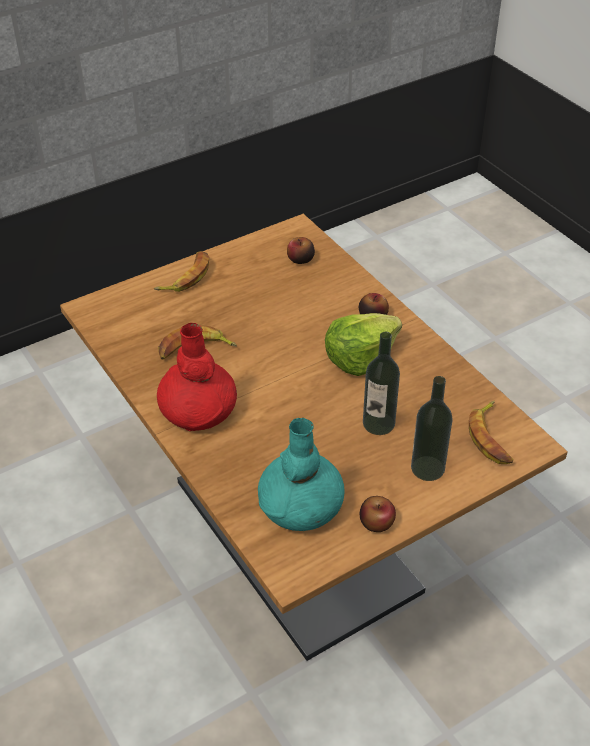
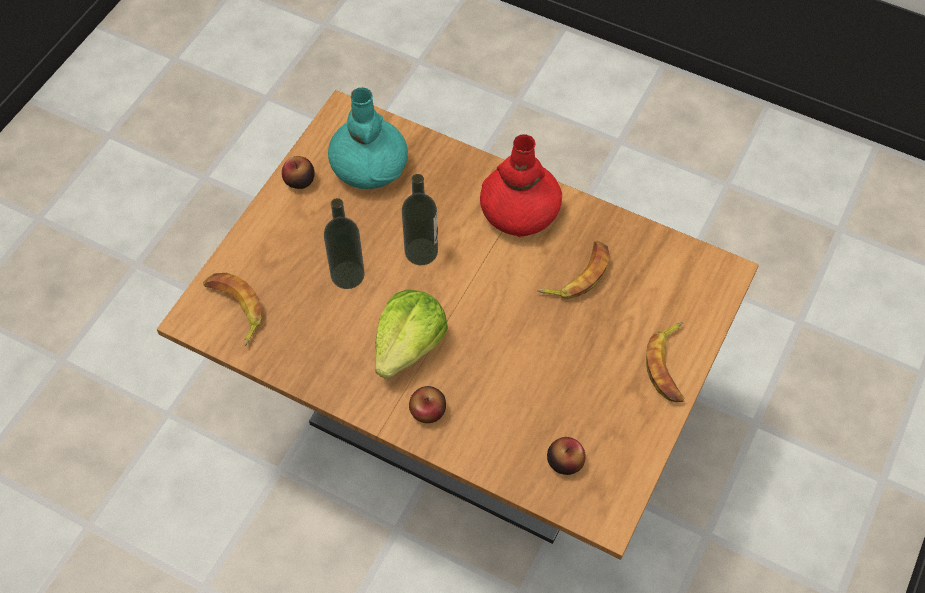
camera: 150 degrees right, 15 degrees up
bottle [411,376,453,481] -> bottle moved to [402,174,438,265]

